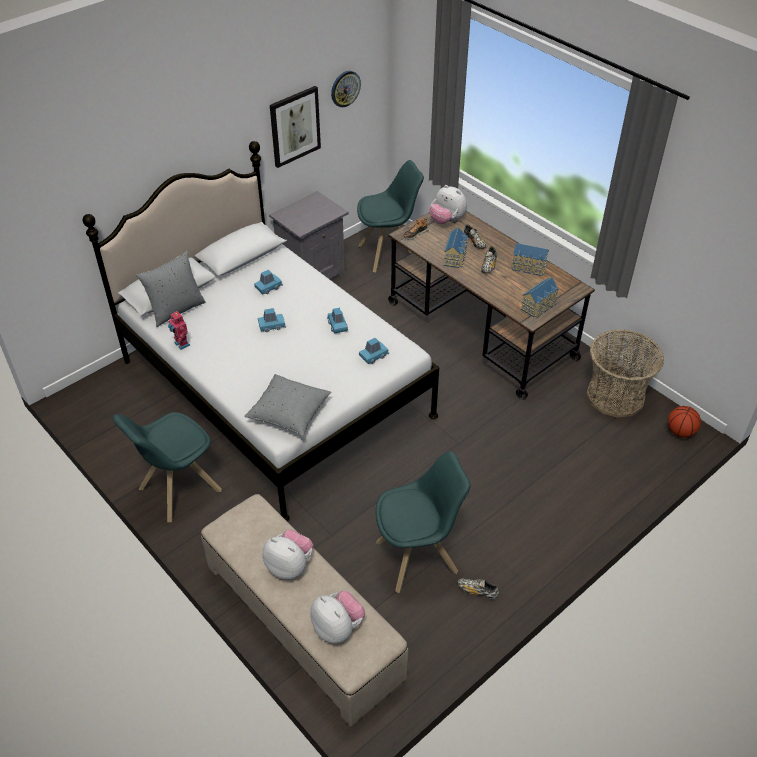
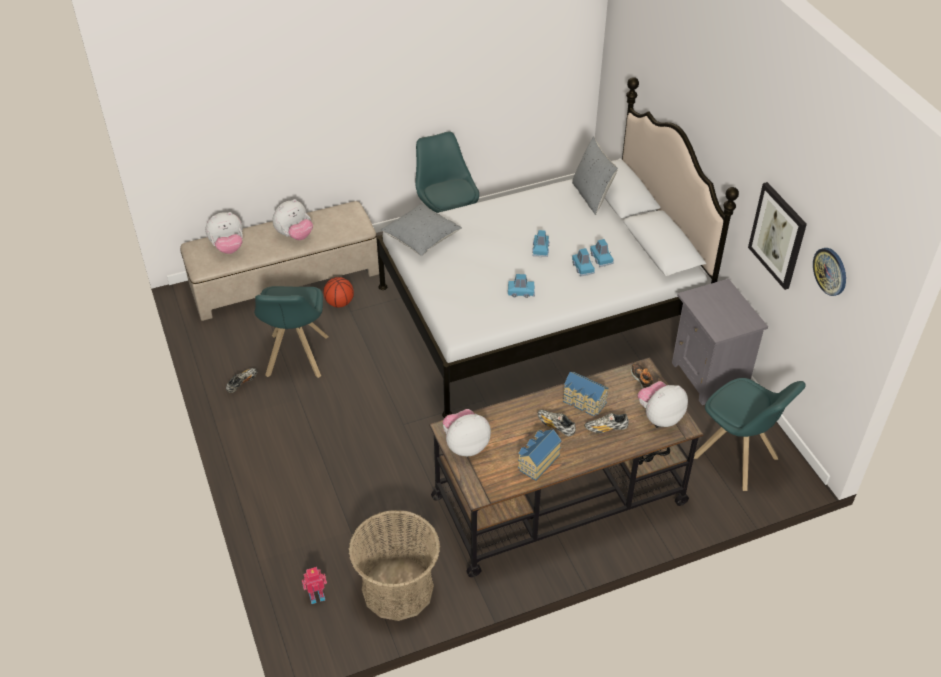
camera: 110 degrees right, 0 degrees up
toy robot [168,311,190,350] -> toy robot moved to [302,567,327,604]
turquoise chair [357,160,424,273] -> turquoise chair turned 45 degrees counterclockwise [694,378,806,491]
blue toy car [359,338,389,364] -> blue toy car moved to [572,248,595,277]
toy house [521,277,559,318] -> plush toy [443,409,491,456]
basketball [668,406,701,438] -> basketball moved to [323,277,354,308]

